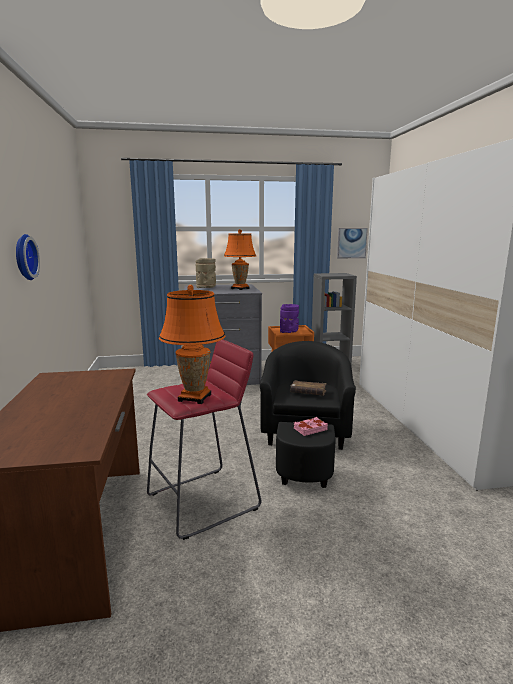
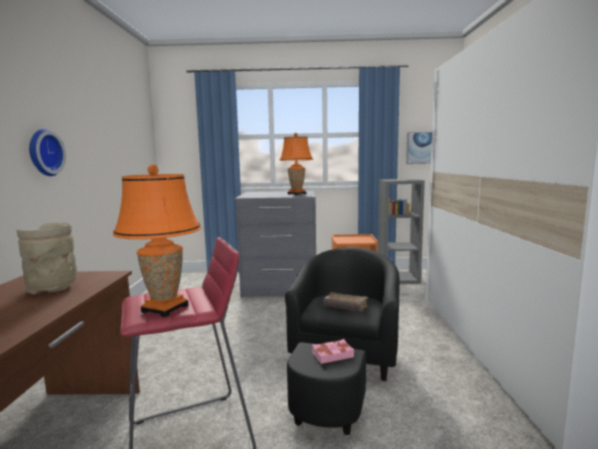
camera: 10 degrees right, 5 degrees down
beige vase [195,258,216,288] -> beige vase moved to [16,223,77,295]
purple vase [280,304,299,333] -> none

